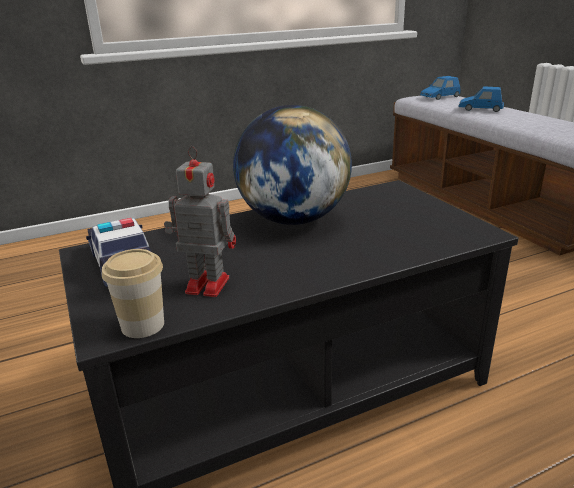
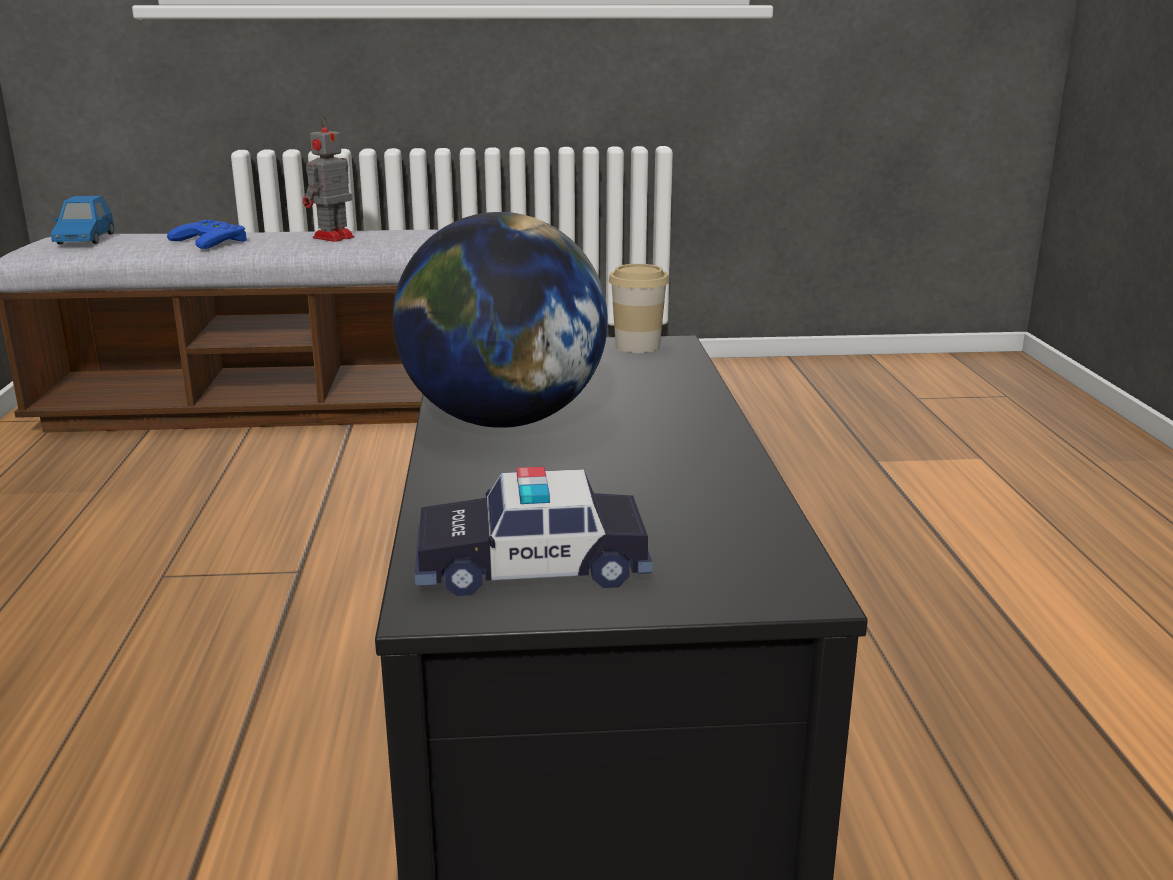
camera: 70 degrees left, 5 degrees down
cup [102,249,164,338] -> cup moved to [609,264,669,353]
toy robot [164,146,236,297] -> toy robot moved to [303,116,354,242]
blue toy car [458,86,504,112] -> blue game controller [167,220,247,249]

